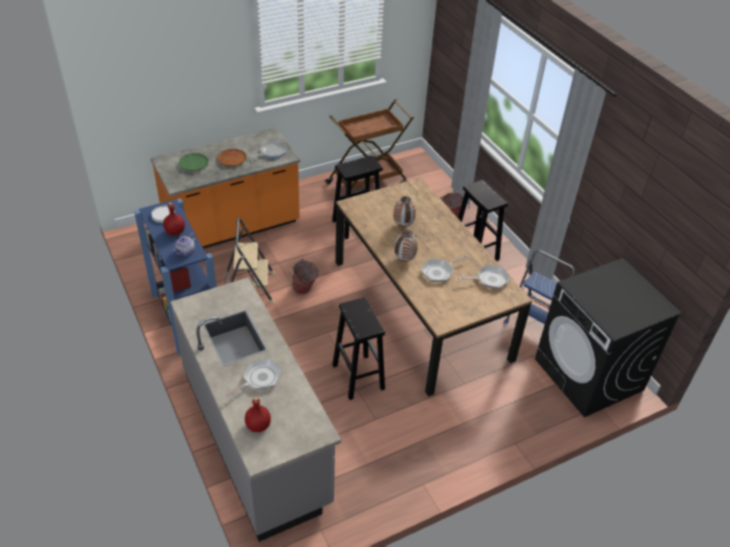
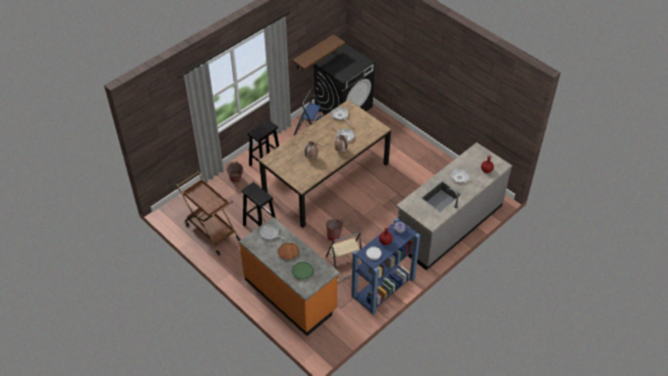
camera: 105 degrees left, 5 degrees up
black stool [332,297,385,400] -> none
none -> brown shelf [292,34,346,70]

